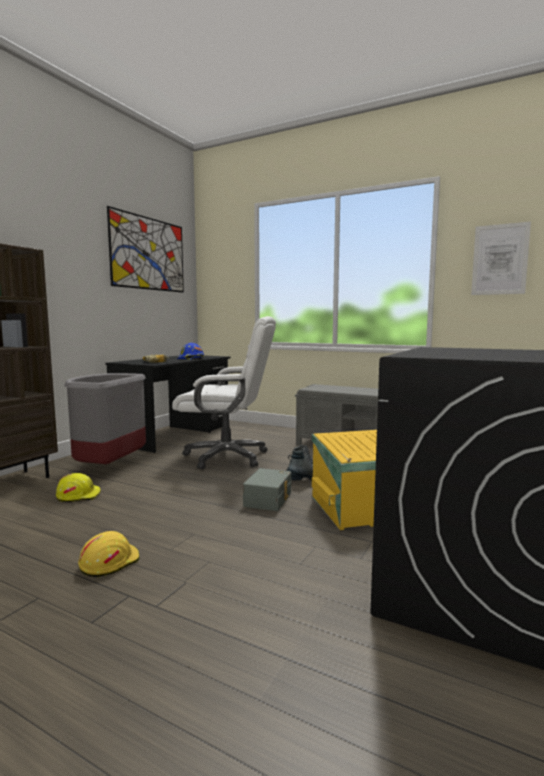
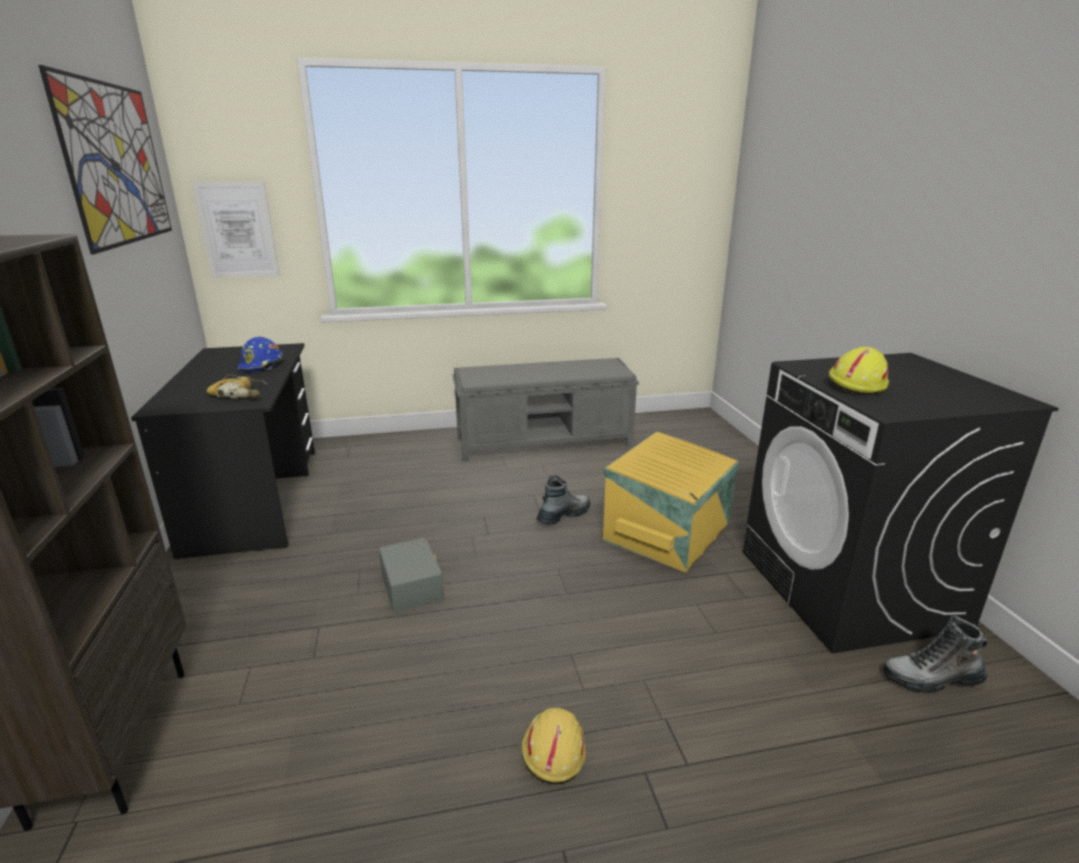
camera: 40 degrees left, 15 degrees up
yellow hard hat [56,473,101,502] -> yellow hard hat moved to [829,347,889,396]
grey trash can [64,373,146,464] -> none
white office chair [172,316,276,470] -> none
grey storage box [243,468,291,511] -> grey storage box moved to [379,538,444,613]
picture [471,222,531,295] -> picture moved to [192,182,280,278]
none -> boot [882,616,987,693]

